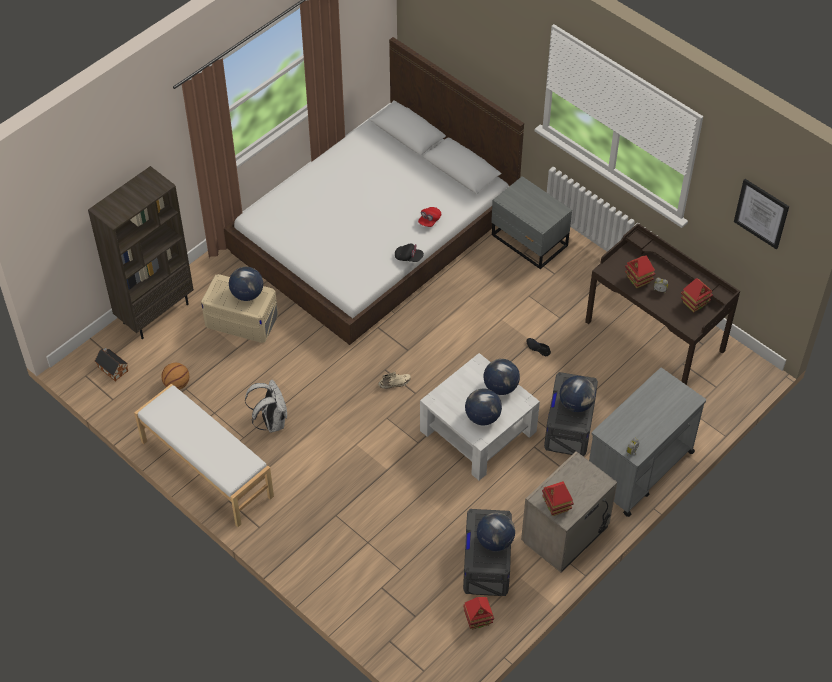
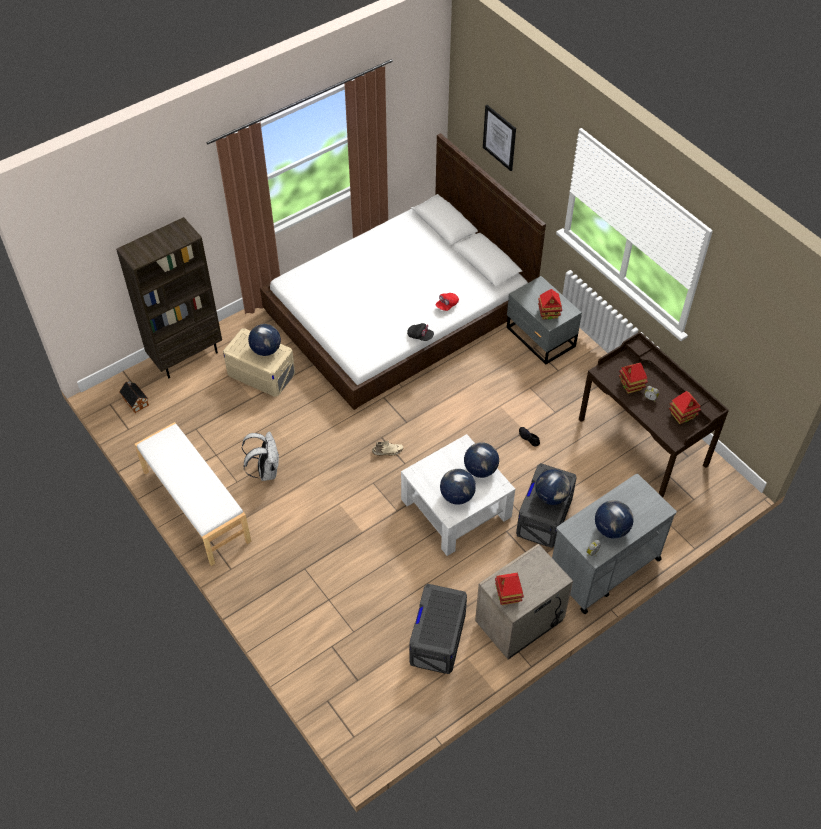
camera: 10 degrees right, 0 degrees up
basketball [162,363,189,390] -> none
toy house [463,597,494,629] -> toy house moved to [538,289,562,319]
globe [477,513,515,551] -> globe moved to [595,500,634,539]
picture [734,179,789,249] -> picture moved to [483,105,516,171]

